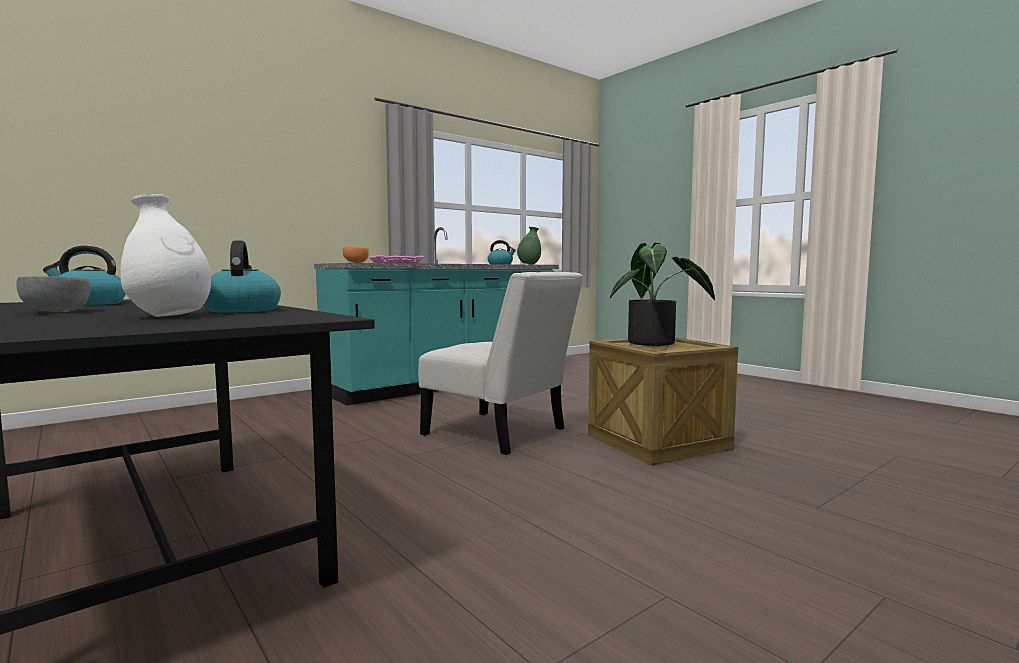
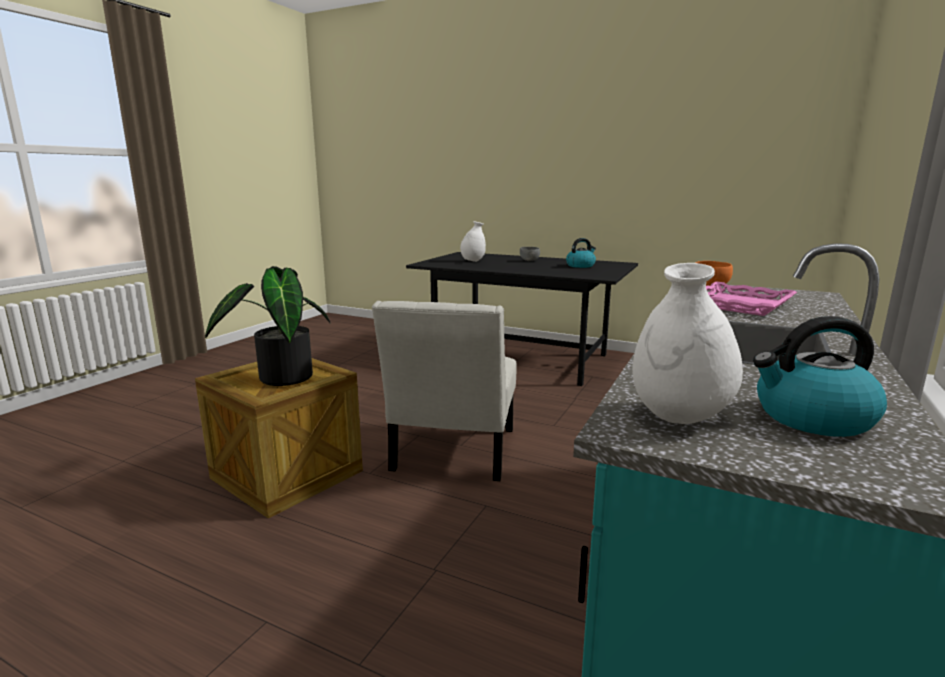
camera: 155 degrees right, 10 degrees up
kettle [204,240,281,313] -> none
white chair [418,272,583,455] -> white chair turned 90 degrees counterclockwise [372,301,517,481]
green vase [517,227,541,265] -> white vase [632,263,743,424]

